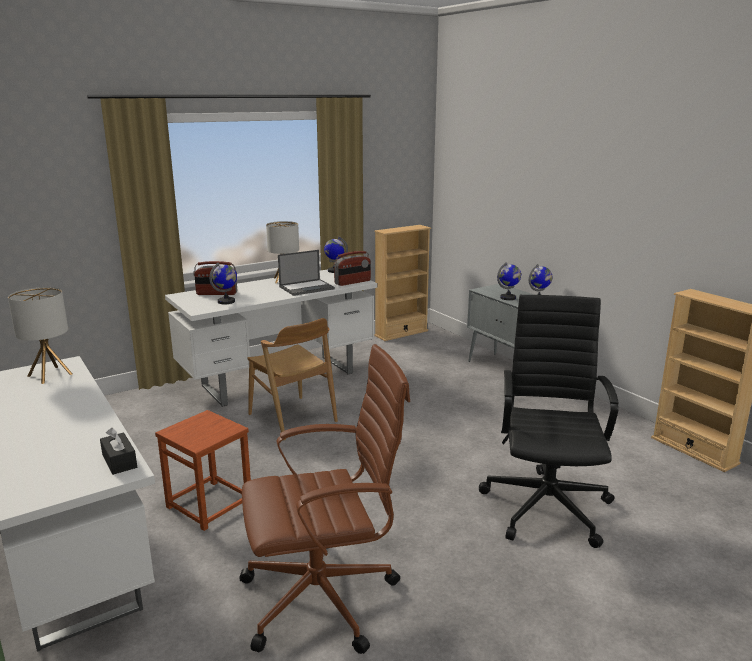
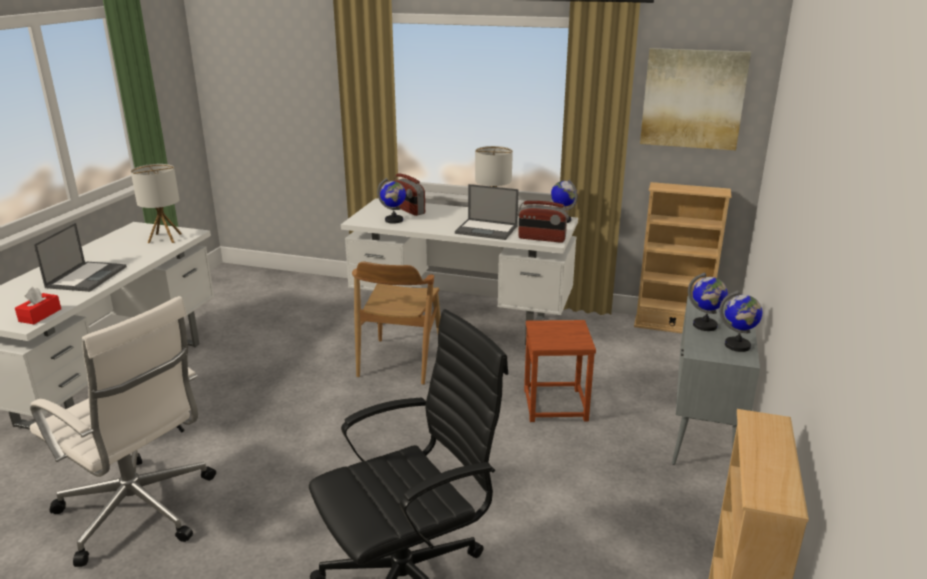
camera: 50 degrees right, 5 degrees up
black tissue box [100,428,137,475] -> red tissue box [15,287,61,324]
brown stool [155,410,251,531] -> brown stool moved to [524,320,596,422]
brown office chair [239,344,410,654] -> white office chair [30,296,216,567]
none -> laptop [34,223,127,292]
none -> picture [640,48,751,150]

